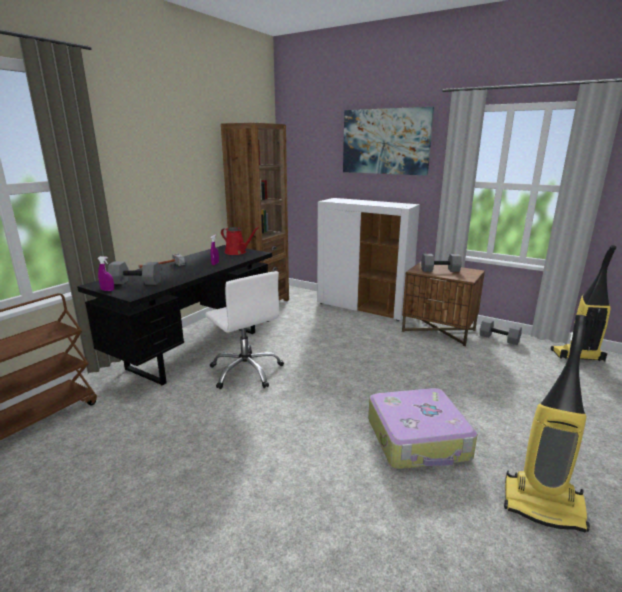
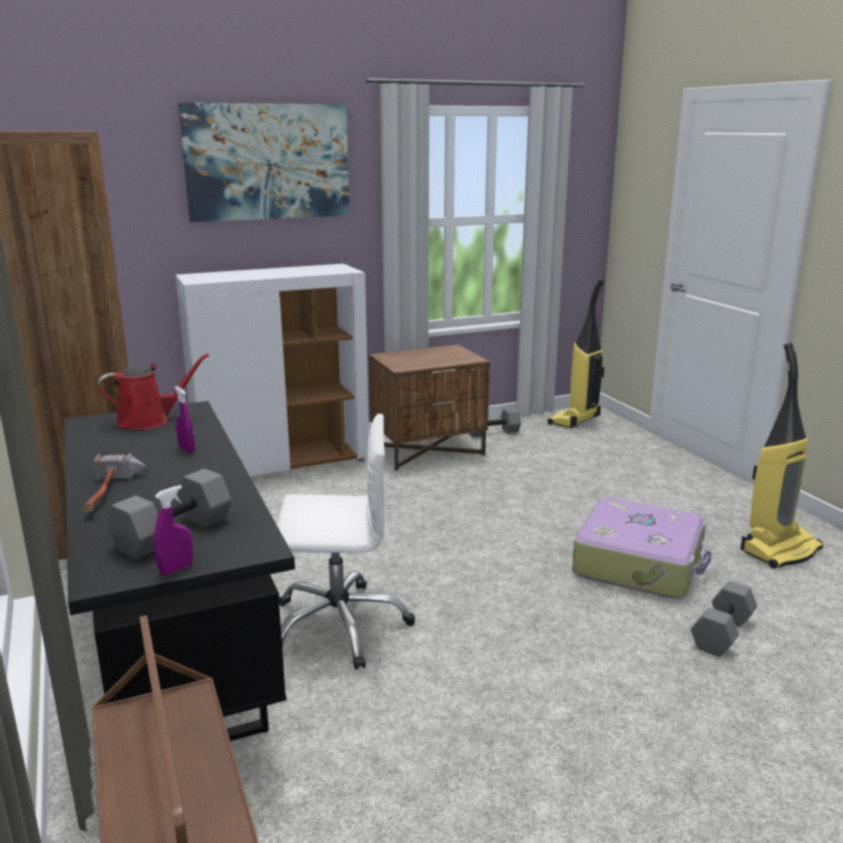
camera: 55 degrees left, 0 degrees up
grey dumbbell [421,254,462,272] -> grey dumbbell moved to [691,581,757,657]

